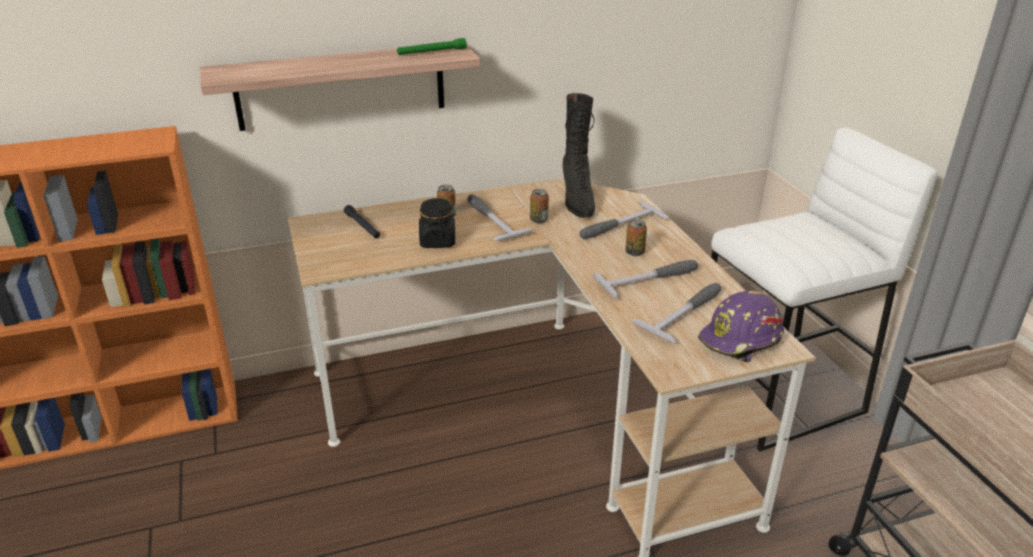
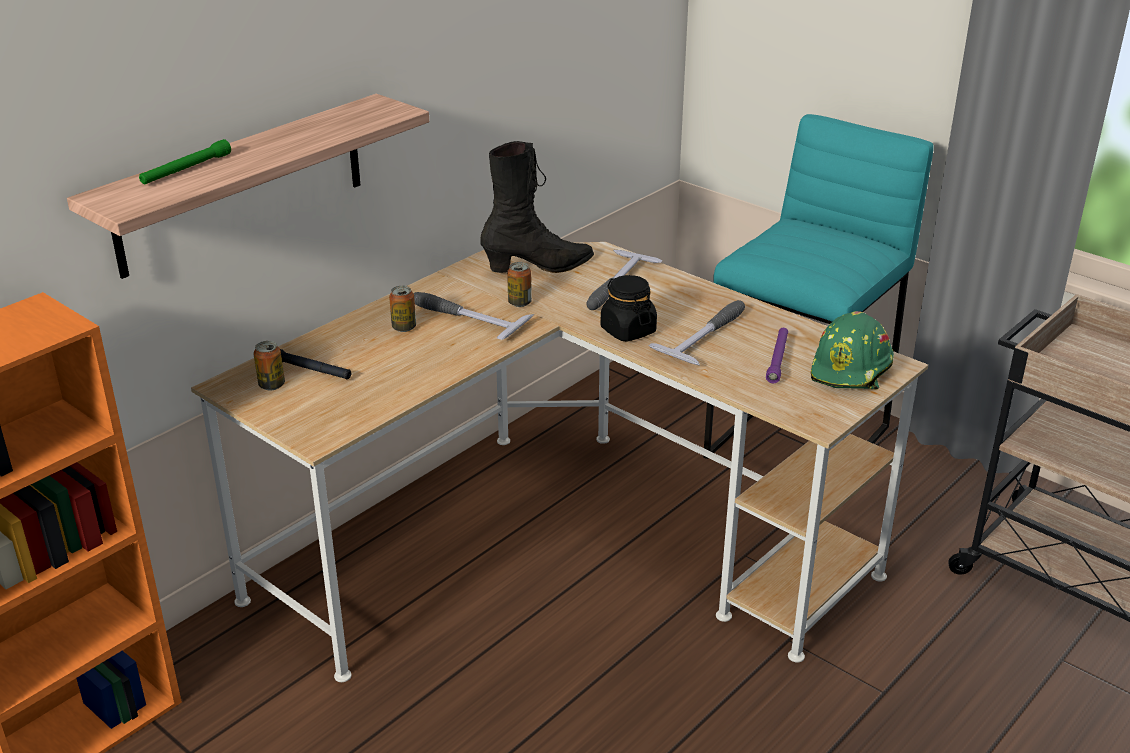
camera: 30 degrees left, 0 degrees up
green flashlight [397,38,467,55] -> green flashlight moved to [139,139,231,184]
black jar [419,198,455,248] -> black jar moved to [600,275,657,342]
black boot [563,93,595,218] -> black boot turned 75 degrees counterclockwise [480,141,594,273]
can [626,219,647,256] -> can moved to [253,341,285,390]
hammer [632,283,721,344] -> purple flashlight [766,328,788,383]
purple hard hat [698,291,784,363] -> green hard hat [811,311,894,390]
white stool [711,127,938,452] -> turquoise stool [703,114,934,459]

